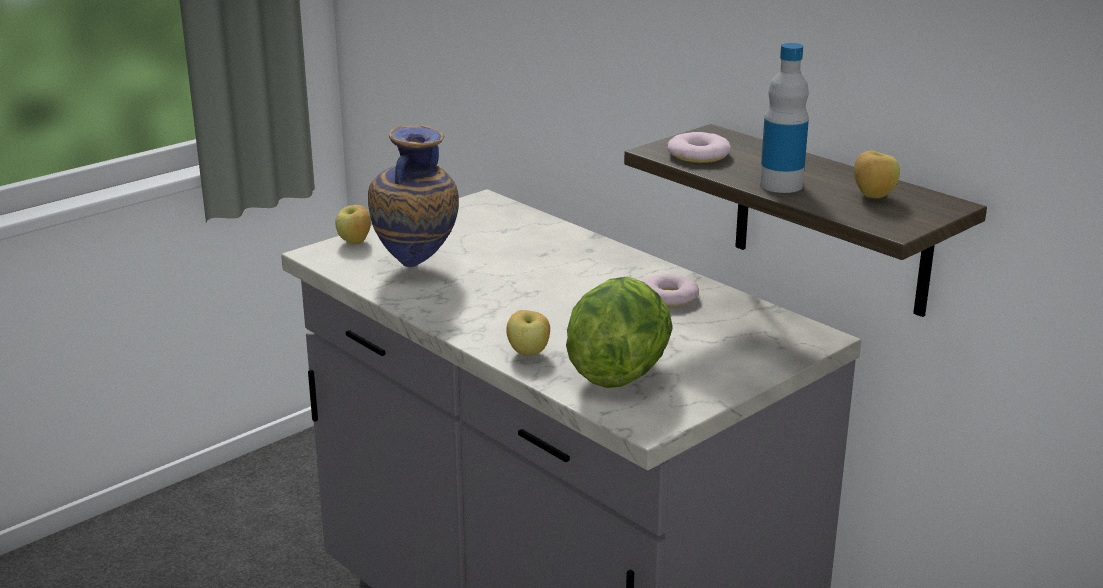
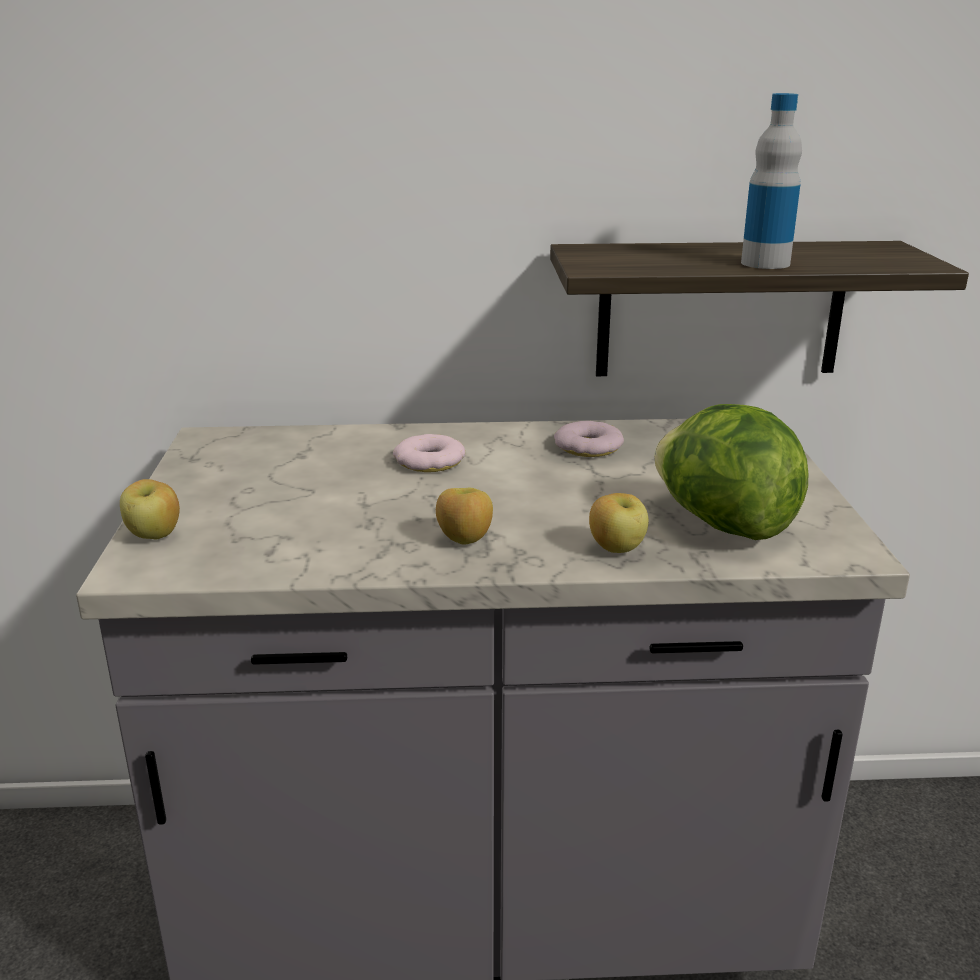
camera: 50 degrees left, 0 degrees up
vase [368,125,459,267] -> none
donut [667,132,731,163] -> donut moved to [393,434,465,472]
apple [854,151,900,198] -> apple moved to [436,488,493,545]

